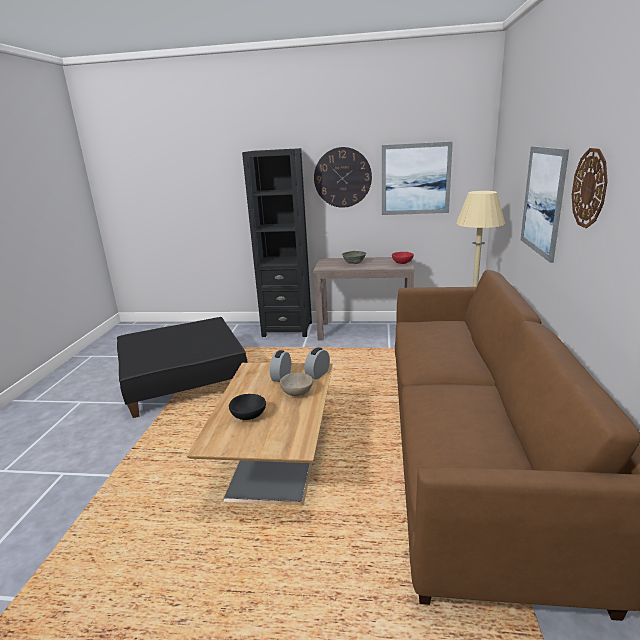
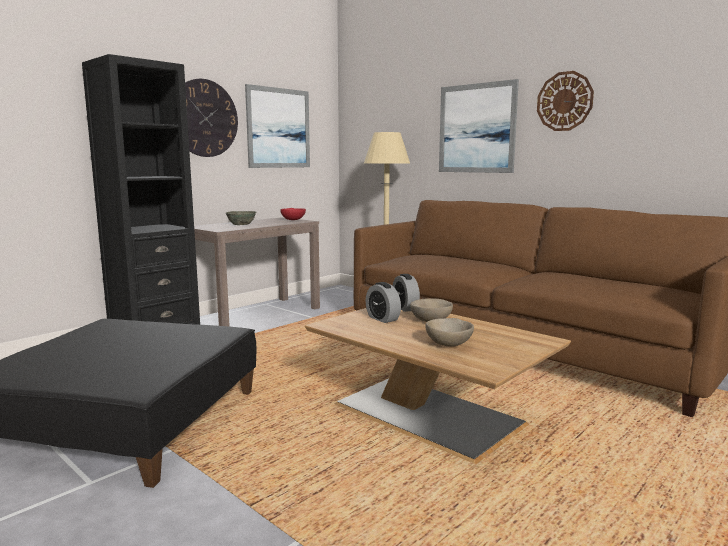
camera: 55 degrees left, 10 degrees down
black bowl [229,394,266,420] -> beige bowl [425,318,474,347]

